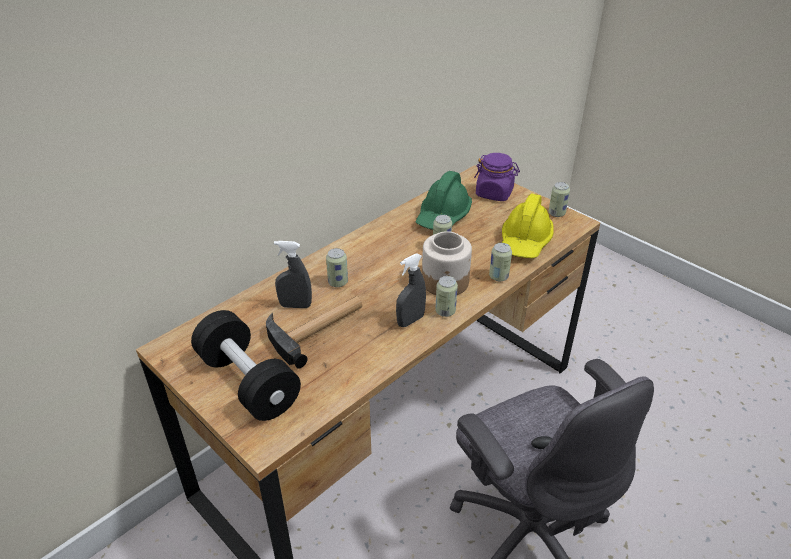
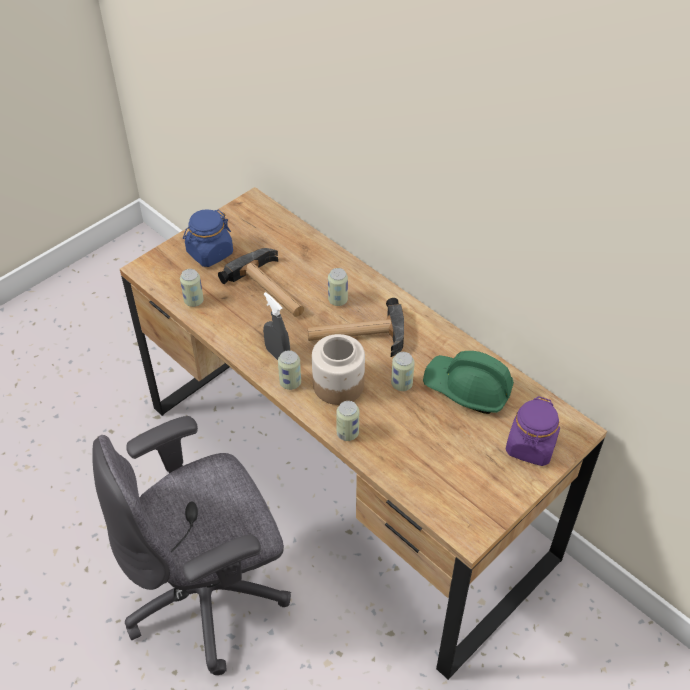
camera: 90 degrees right, 10 degrees up
black dumbbell [191,310,301,421] -> blue jar [183,209,233,267]
grey spray bottle [274,241,312,308] -> none
yellow hard hat [502,194,554,258] -> none
can [548,182,570,217] -> can moved to [180,269,204,307]
none -> hammer [308,298,404,357]

